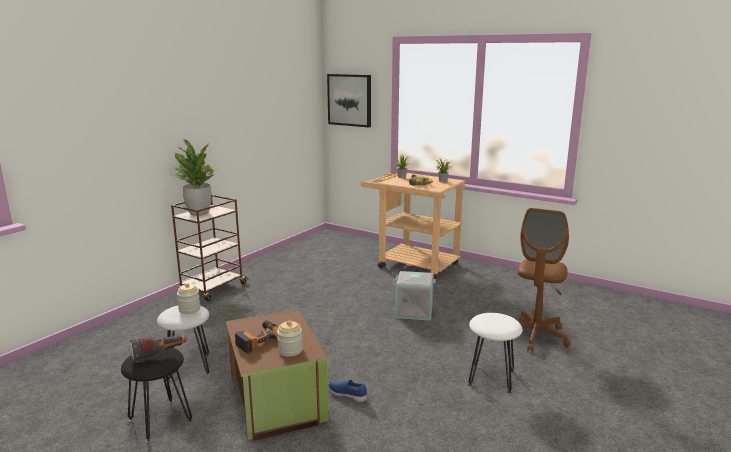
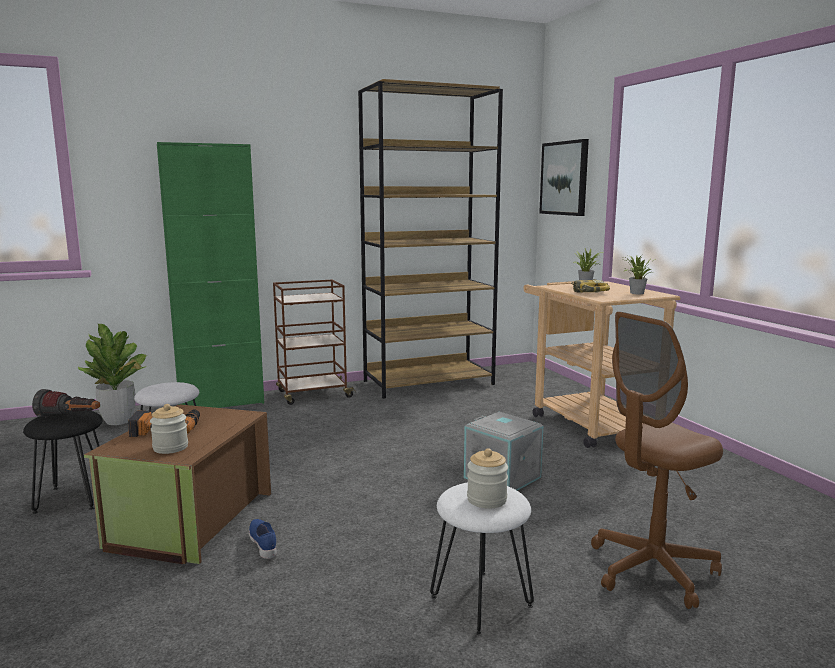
camera: 35 degrees right, 5 degrees down
potted plant [170,139,219,216] -> potted plant moved to [78,324,147,425]
jar [177,283,200,314] -> jar moved to [467,448,508,509]
none -> green cabinet [157,142,264,408]
none -> brown bookcase [358,79,503,399]

